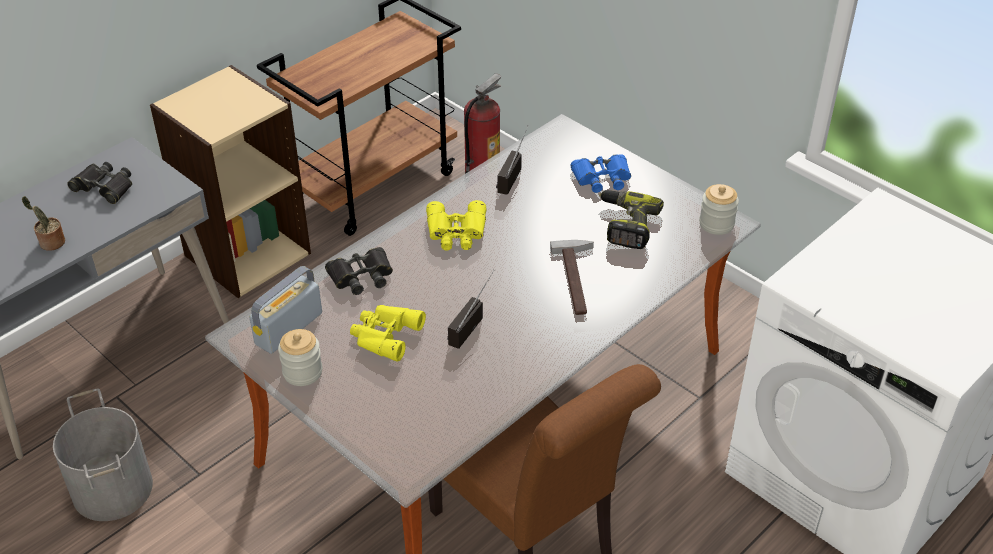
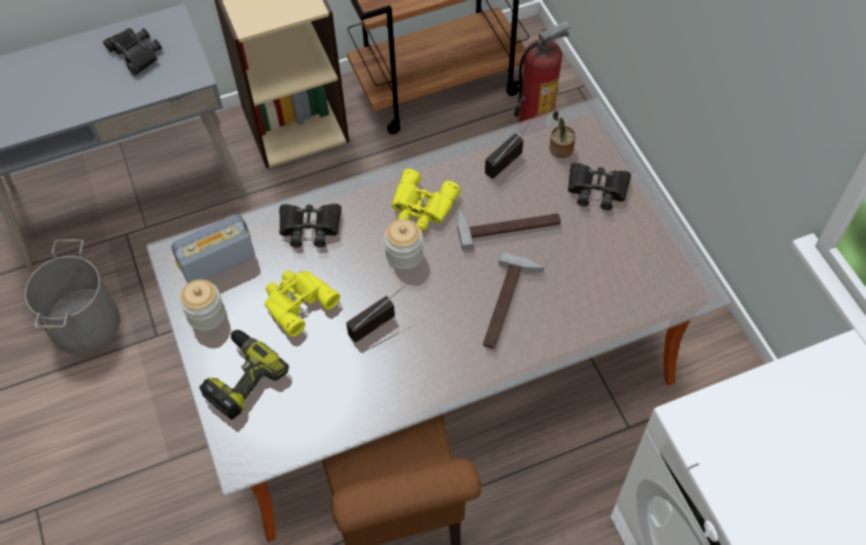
camera: 25 degrees right, 15 degrees up
potted plant [22,196,65,251] -> potted plant moved to [550,111,576,158]
blue binoculars [570,154,631,193] -> black binoculars [568,162,631,211]
power drill [600,190,664,249] -> power drill moved to [199,330,289,420]
jar [699,184,739,235] -> jar moved to [384,219,423,271]
none -> hammer [457,209,561,250]

